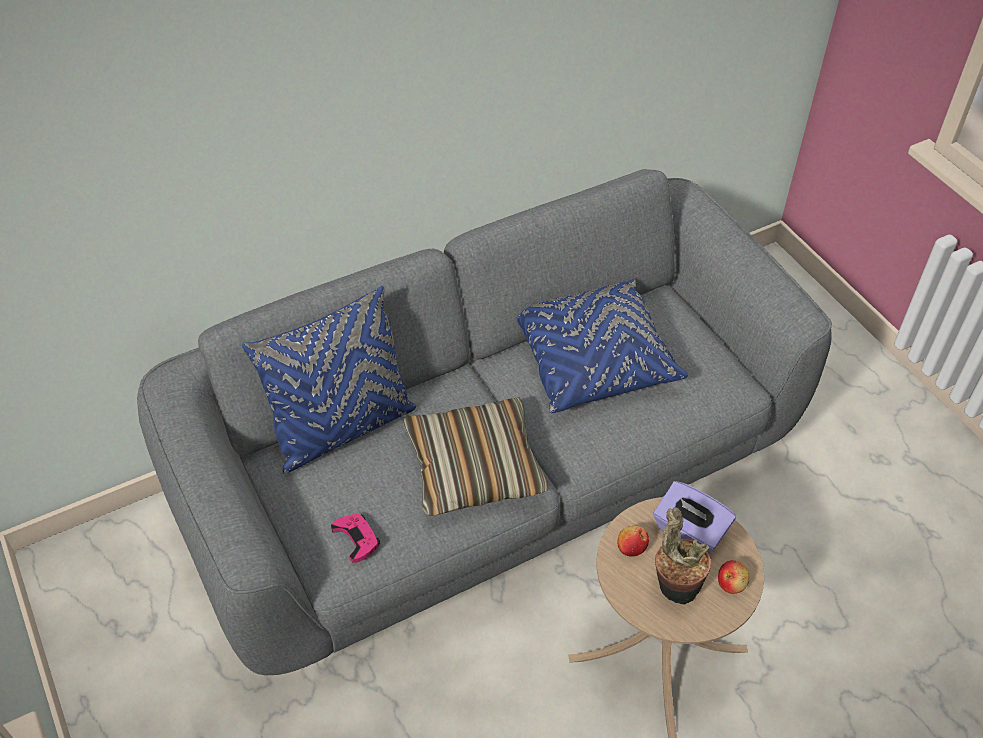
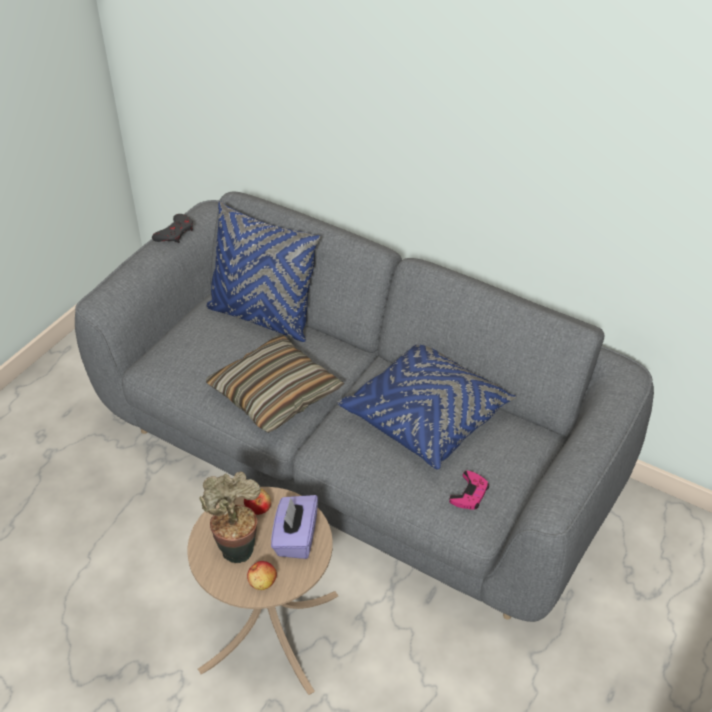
camera: 60 degrees right, 5 degrees down
pink game controller [331,514,380,563] -> pink game controller moved to [449,471,489,510]
none -> grey game controller [152,214,193,243]

